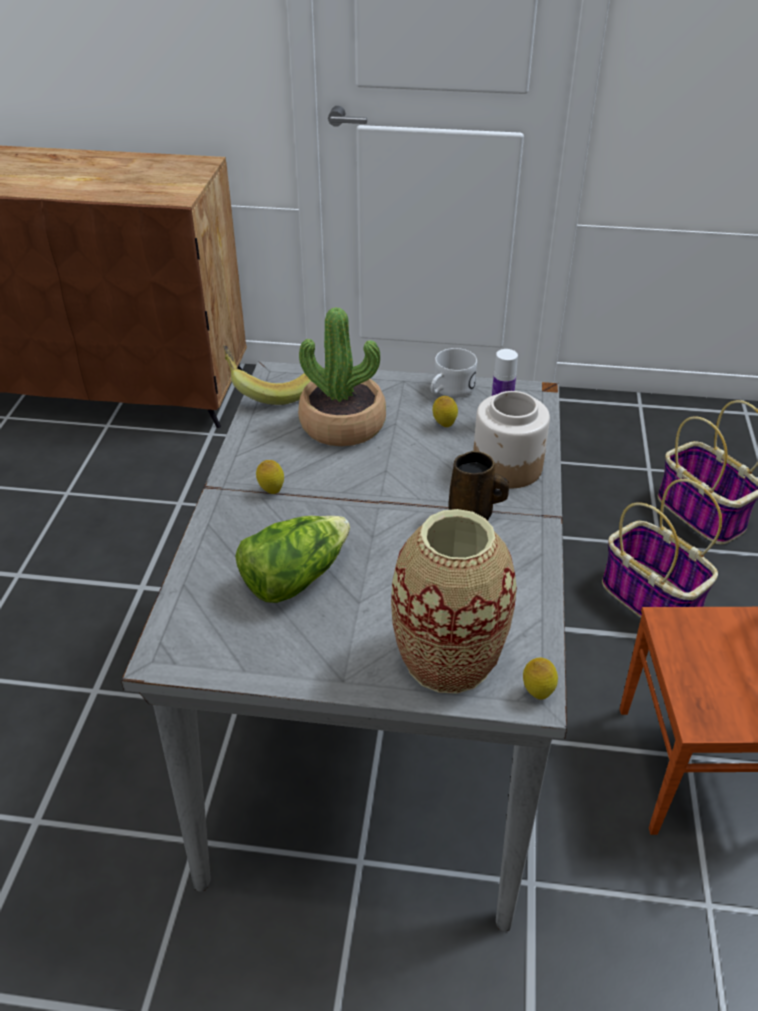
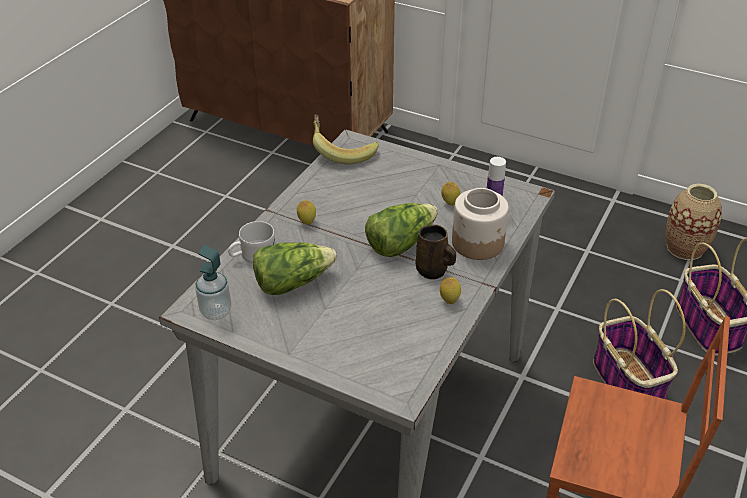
camera: 20 degrees right, 0 degrees up
potted plant [298,307,386,446] -> none
vase [391,509,517,694] -> vase moved to [665,184,722,260]
white mug [431,348,477,398] -> white mug moved to [228,221,275,263]
lemon [523,658,558,700] -> lemon moved to [440,277,461,304]
none -> soap dispenser [195,245,232,320]
none -> lettuce [365,203,438,257]

